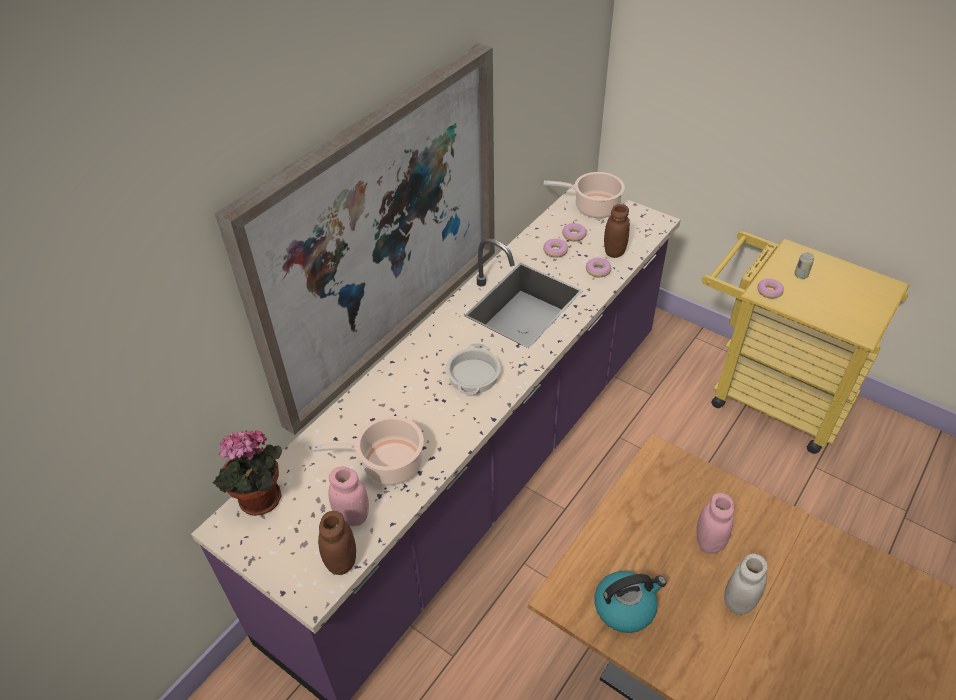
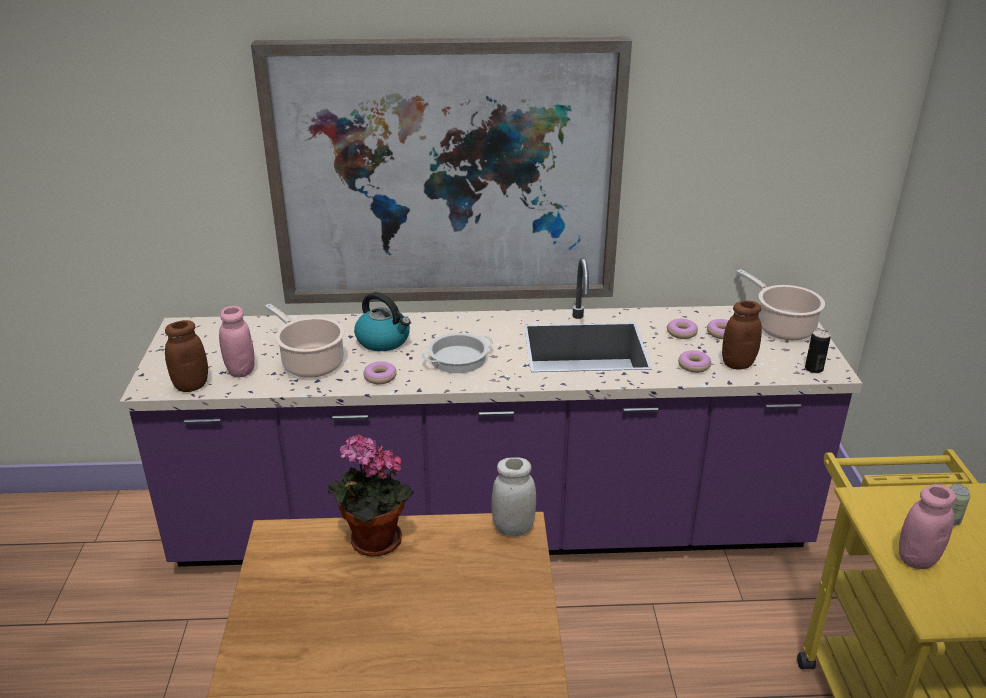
camera: 50 degrees right, 15 degrees down
potted plant [212,430,282,516] -> potted plant moved to [328,435,414,557]
kettle [595,571,666,633] -> kettle moved to [354,292,411,351]
pink jar [697,493,734,554] -> pink jar moved to [899,484,956,569]
white jar [724,553,768,615] -> white jar moved to [492,457,536,536]
donut [757,279,784,299] -> donut moved to [364,361,397,384]
none -> can [805,329,830,373]

